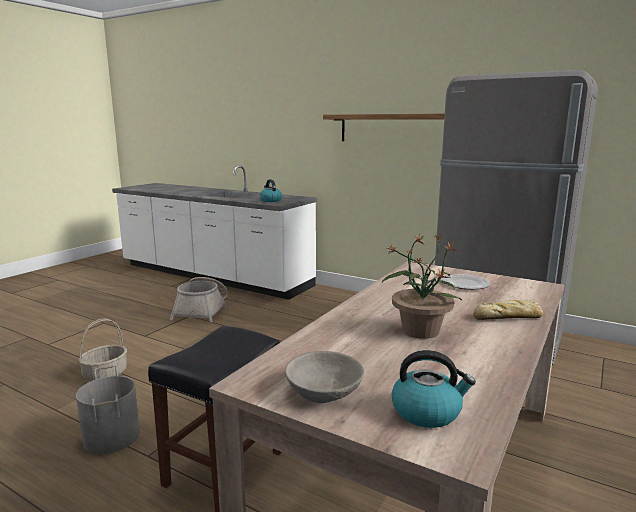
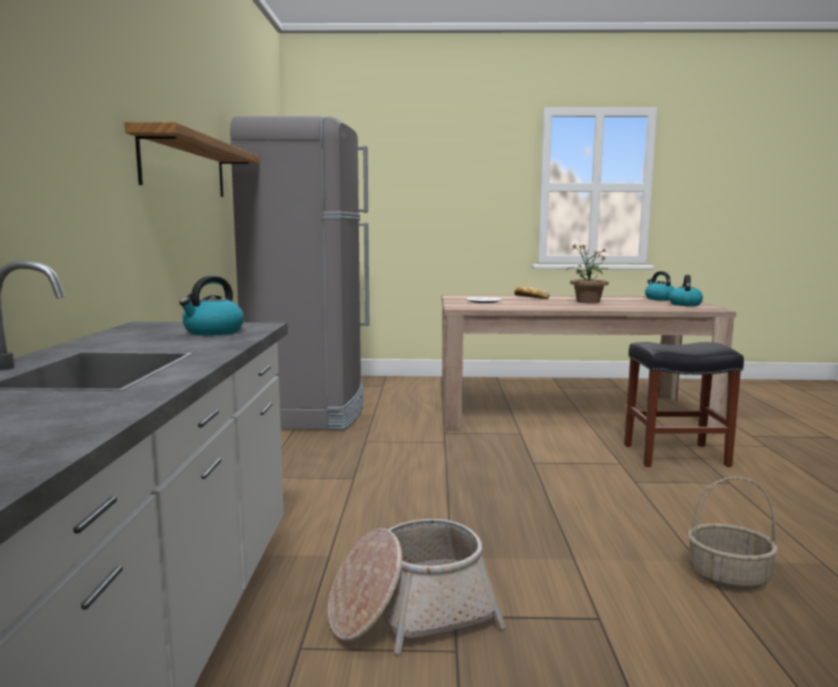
camera: 120 degrees left, 5 degrees down
grey bucket [76,365,140,454] -> none
grey bowl [285,351,364,403] -> kettle [669,275,703,306]

